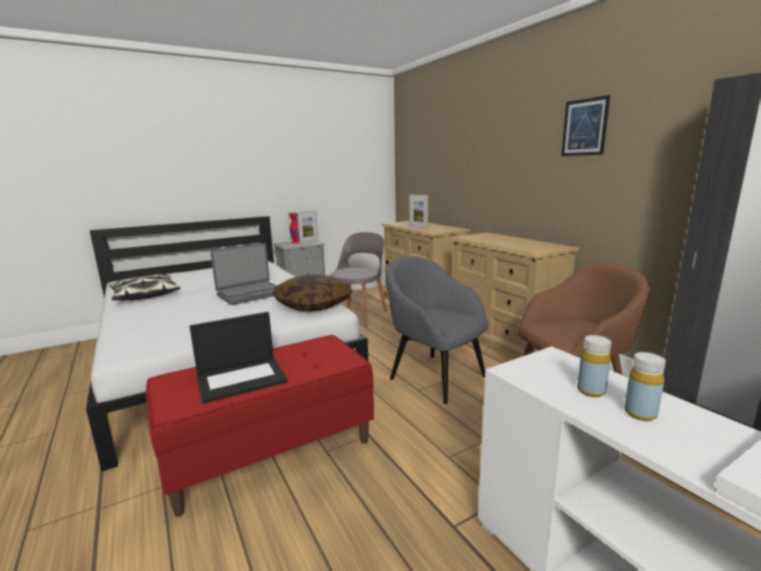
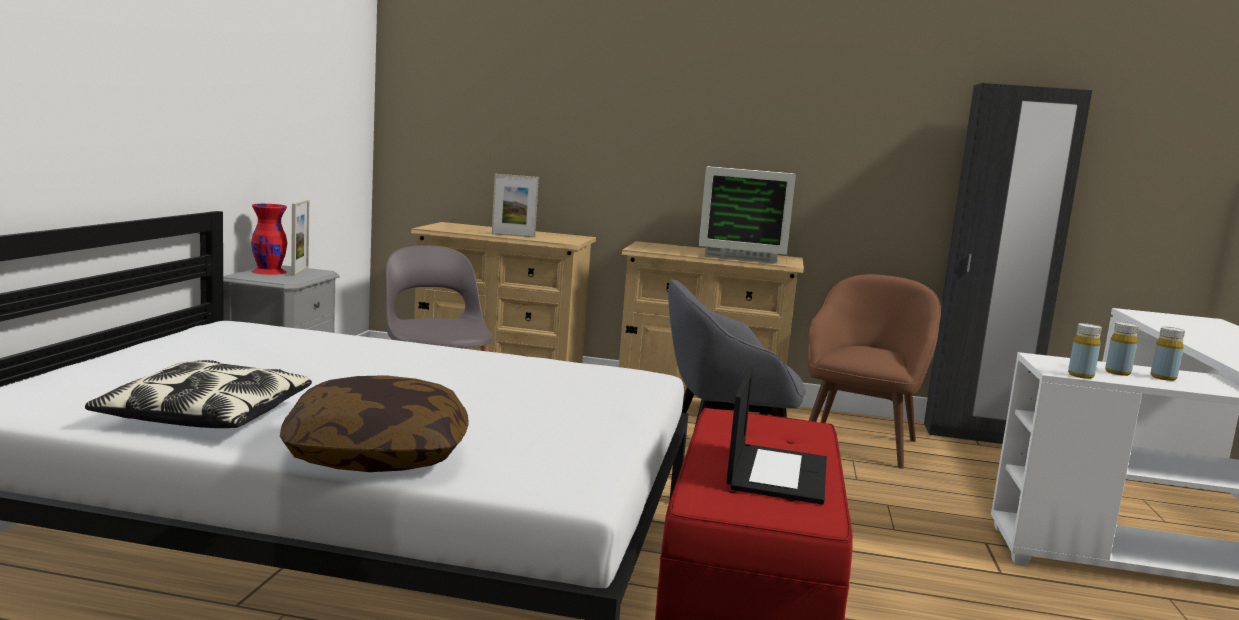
camera: 50 degrees left, 5 degrees down
laptop [210,243,277,305] -> none
pillow [272,275,352,312] -> pillow moved to [280,375,469,472]
picture [561,95,610,156] -> none
none -> monitor [699,166,796,264]
none -> yellow bottle [1068,323,1102,379]

